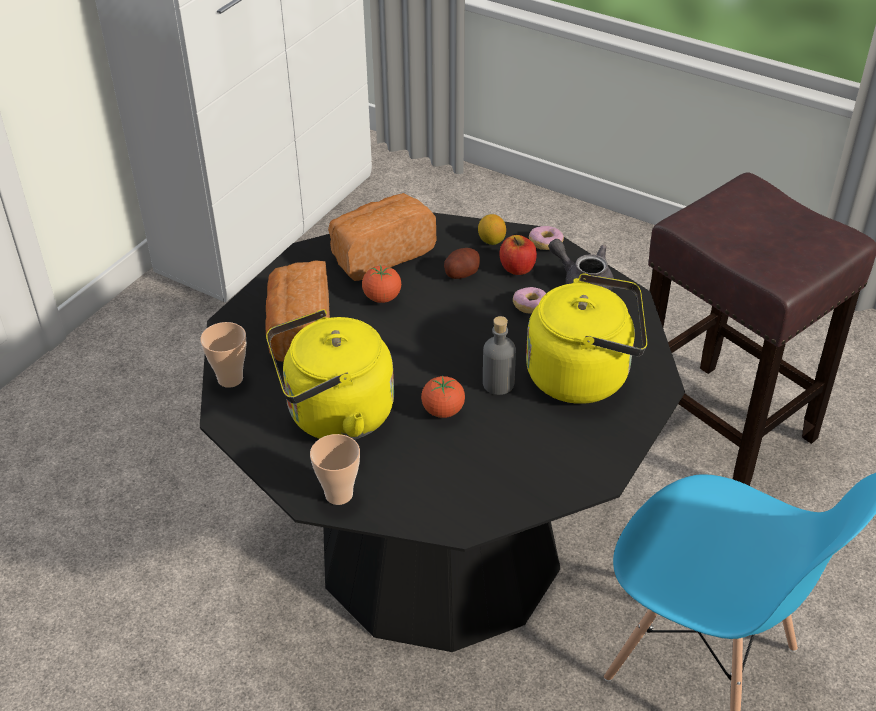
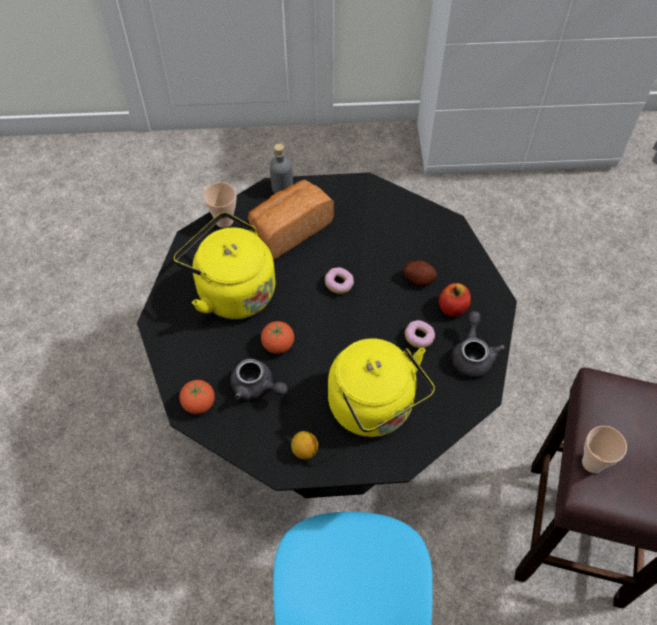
camera: 55 degrees right, 15 degrees up
cup [310,434,360,505] -> cup moved to [582,426,627,473]
bread [328,193,436,281] -> none
tomato [362,265,401,303] -> tomato moved to [180,380,215,414]
lemon [478,214,506,245] -> lemon moved to [291,431,318,460]
grey bottle [483,316,516,395] -> grey bottle moved to [269,143,293,193]
donut [529,226,564,250] -> donut moved to [325,267,354,294]
none -> grey teapot [230,359,288,401]

